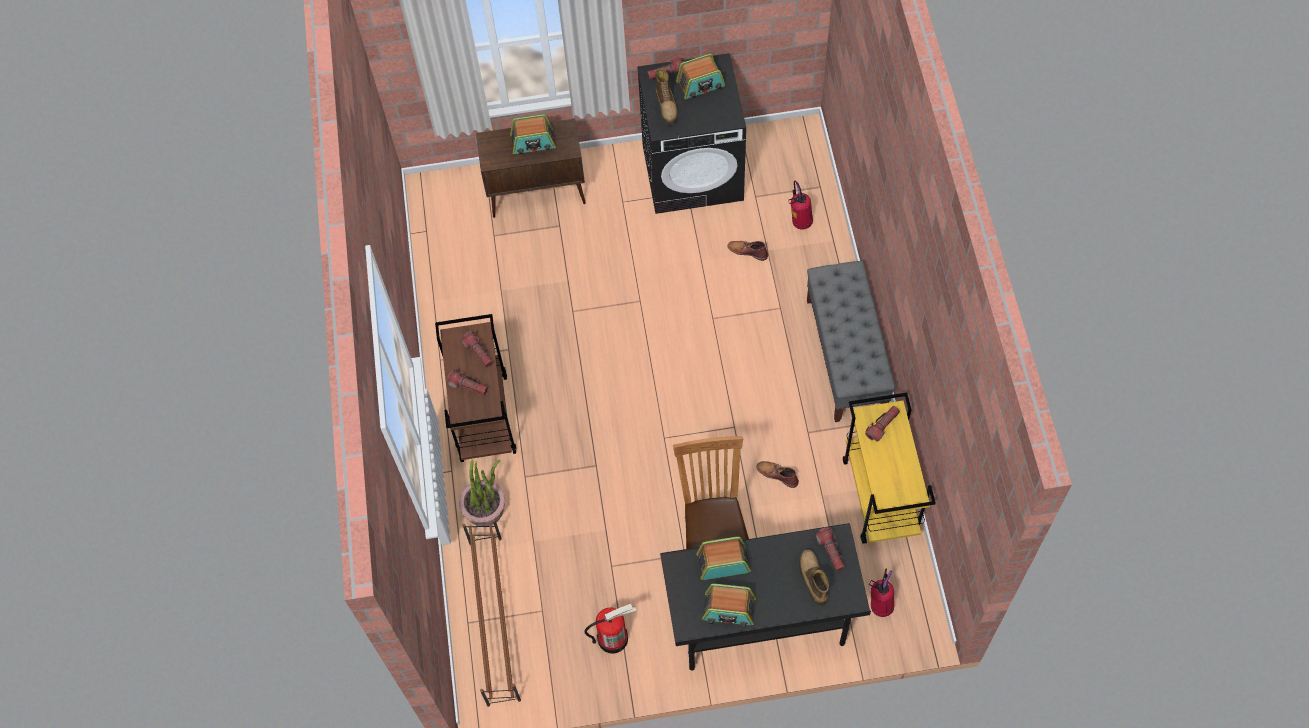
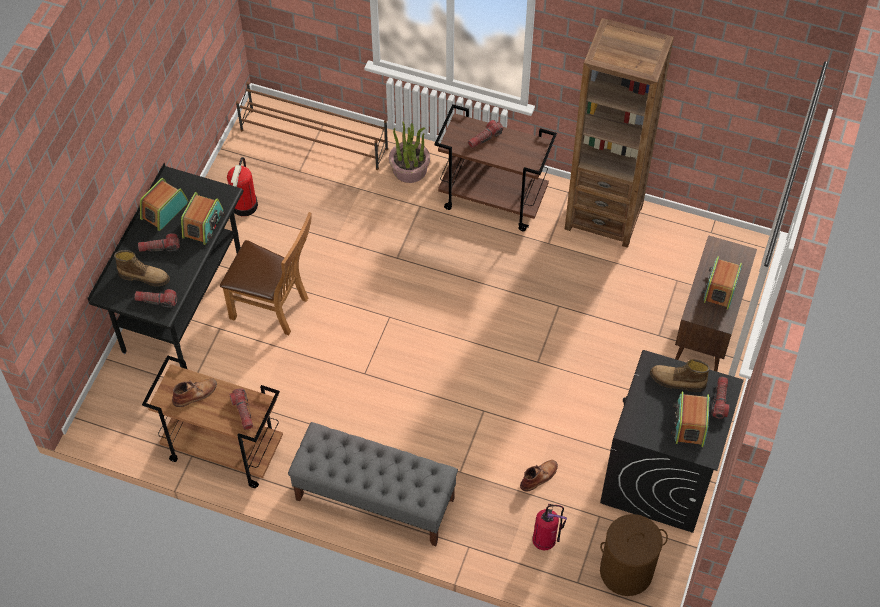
camera: 115 degrees right, 5 degrees down
flashlight [461,331,493,368] -> flashlight moved to [138,233,180,252]
brown boot [757,461,799,488] -> brown boot moved to [172,378,217,407]
yellow cart [843,392,936,544] -> brown cart [142,355,283,488]
fire extinguisher [869,569,894,617] -> none
none -> brown bookcase [565,18,674,248]
none -> brown laundry basket [600,514,668,596]

